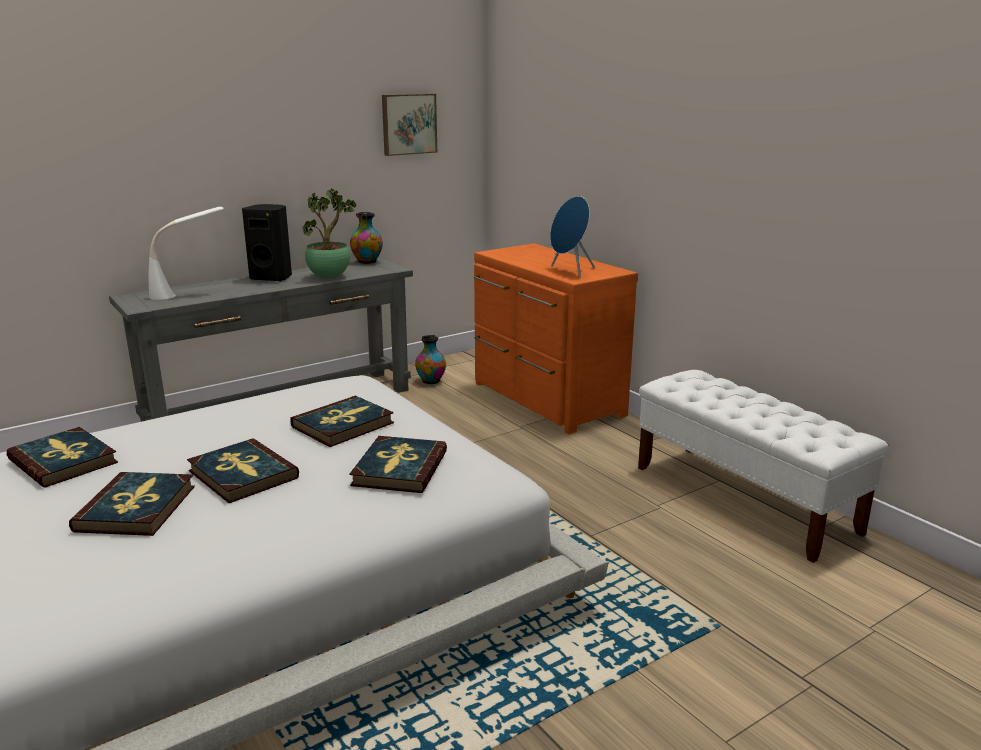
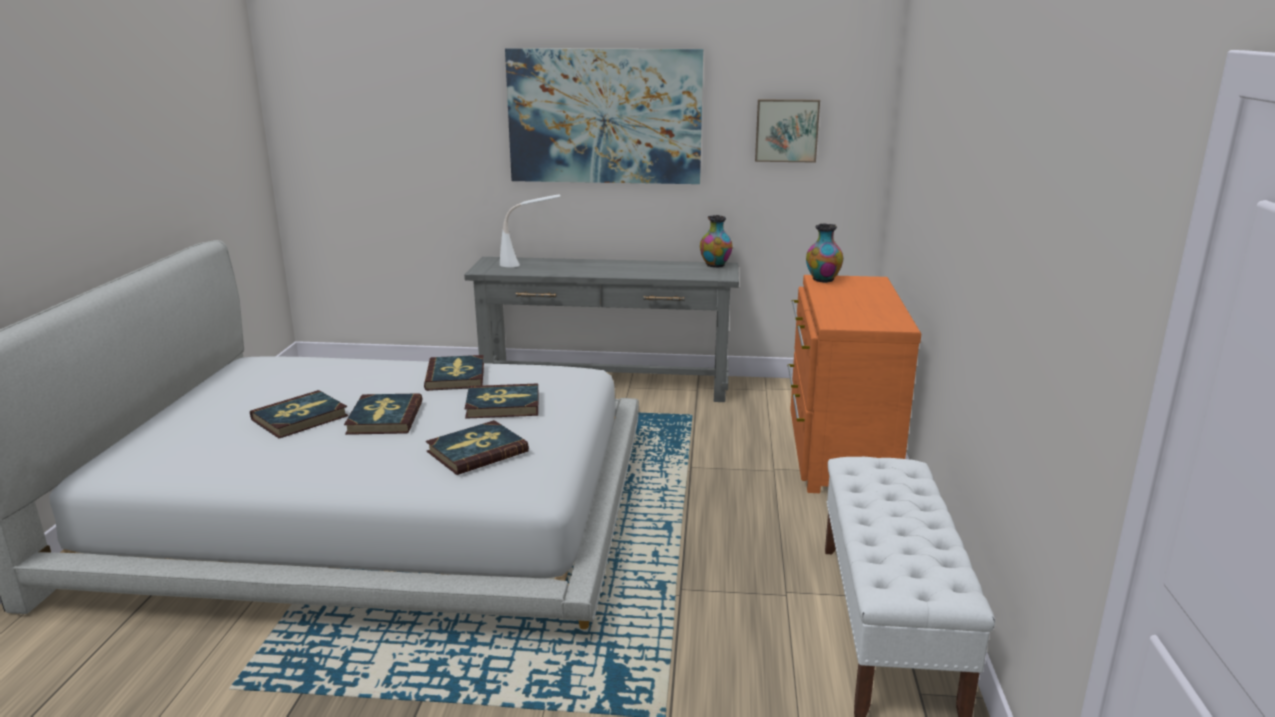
camera: 40 degrees right, 0 degrees up
book [7,427,118,488] -> book moved to [424,355,484,391]
black speaker [242,204,292,282] -> none
potted plant [303,188,356,278] -> none
vase [415,335,446,384] -> vase moved to [806,223,843,283]
blue speaker [550,196,595,278] -> none
none -> picture [505,48,703,184]

